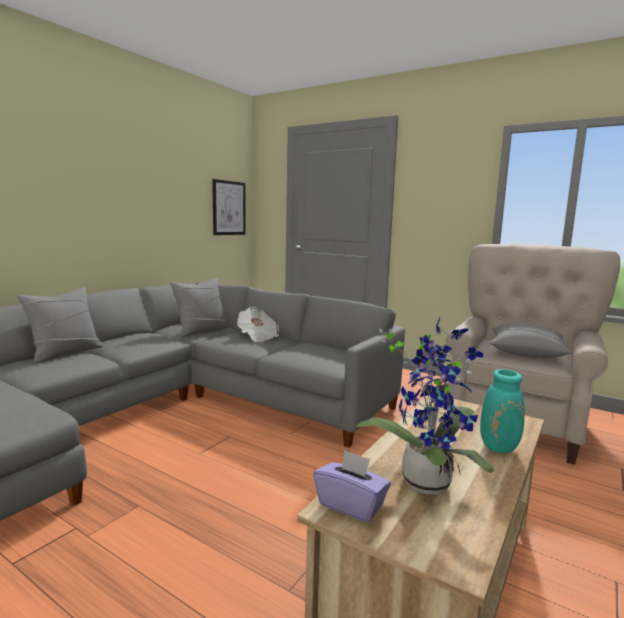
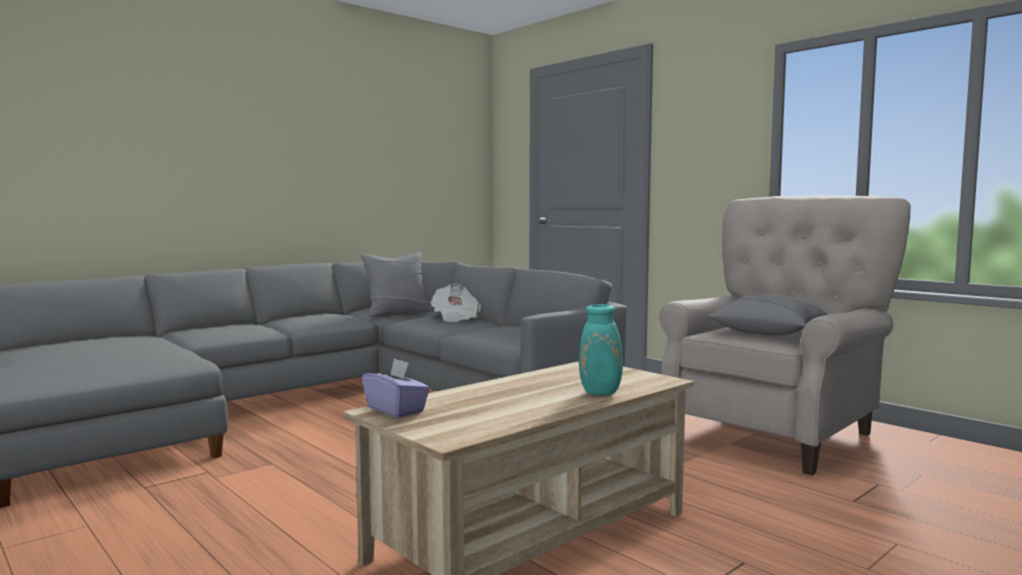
camera: 15 degrees right, 5 degrees down
grey pillow [17,287,103,363] -> none
picture [212,179,246,235] -> none
potted plant [356,318,494,494] -> none

